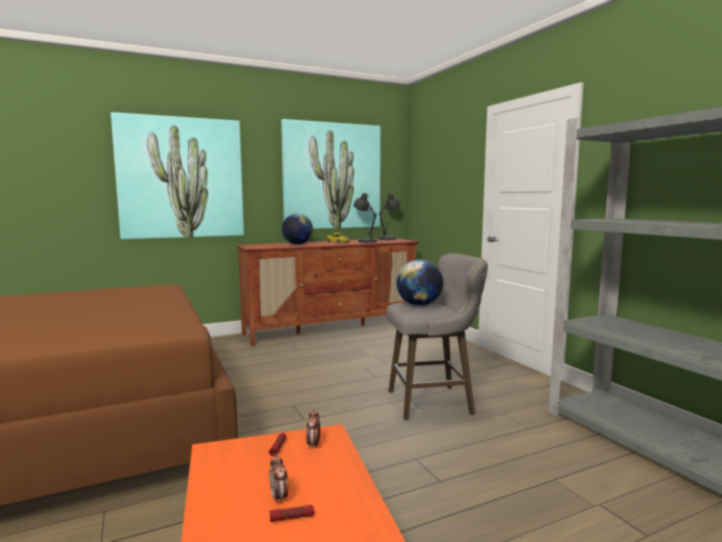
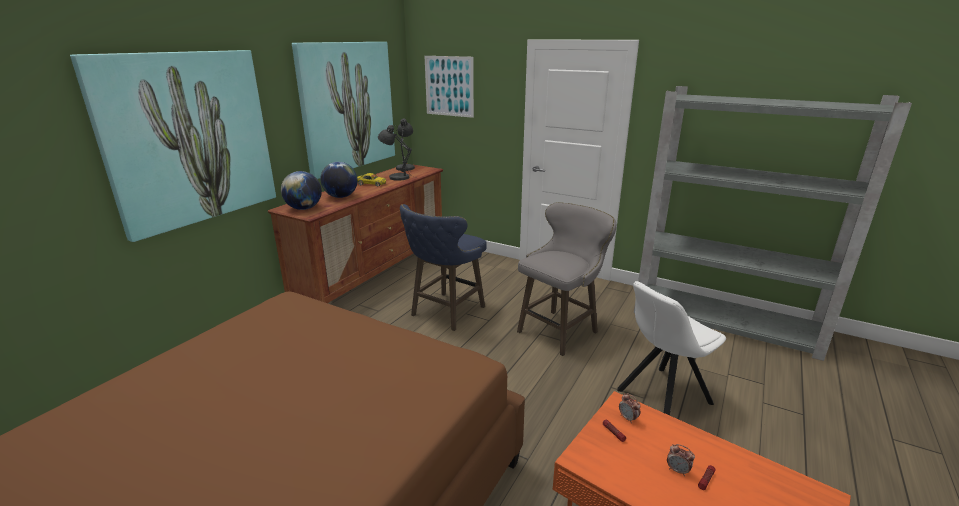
camera: 35 degrees left, 15 degrees up
globe [396,259,443,306] -> globe moved to [281,171,322,210]
none -> blue stool [400,204,487,331]
none -> picture [425,56,474,118]
none -> white chair [617,281,726,415]

